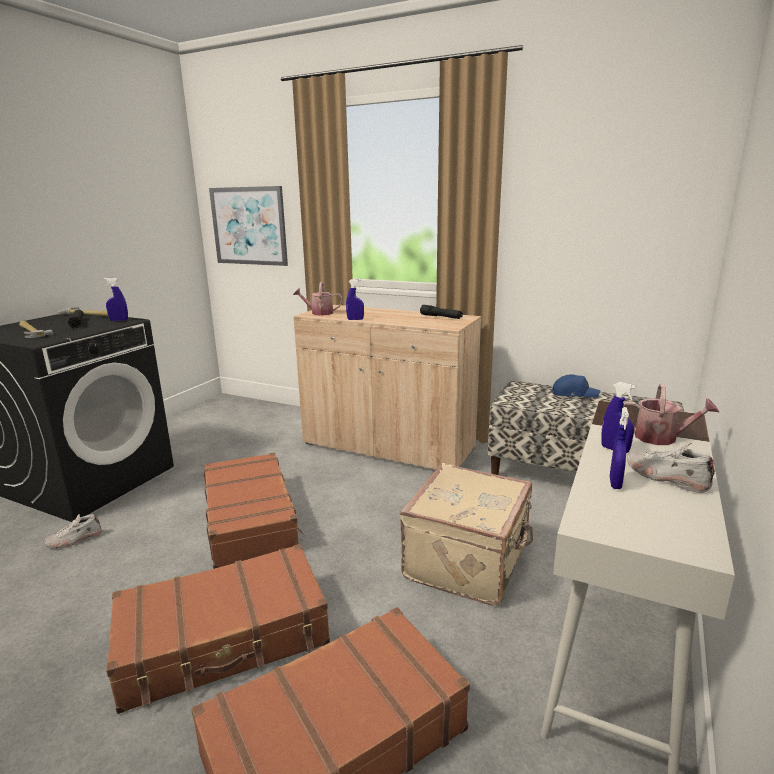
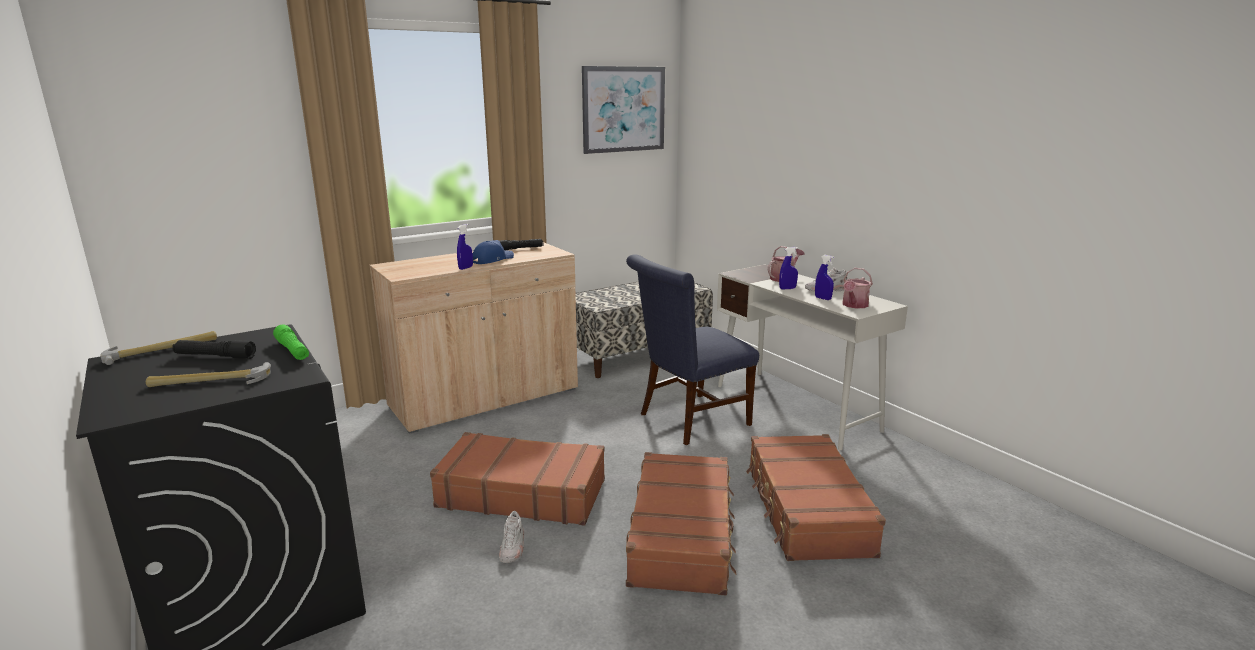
camera: 60 degrees left, 0 degrees up
white shoe [44,514,102,548] -> white shoe moved to [499,511,524,563]
blue spray bottle [103,278,128,321] -> none
picture [209,186,288,266] -> picture moved to [582,66,665,154]
watering can [293,282,343,316] -> watering can moved to [842,268,873,308]
beige suitcase [400,463,533,606] -> blue chair [626,254,759,445]
blue cap [552,374,601,398] -> blue cap moved to [473,240,514,264]
none -> green flashlight [273,324,309,360]

